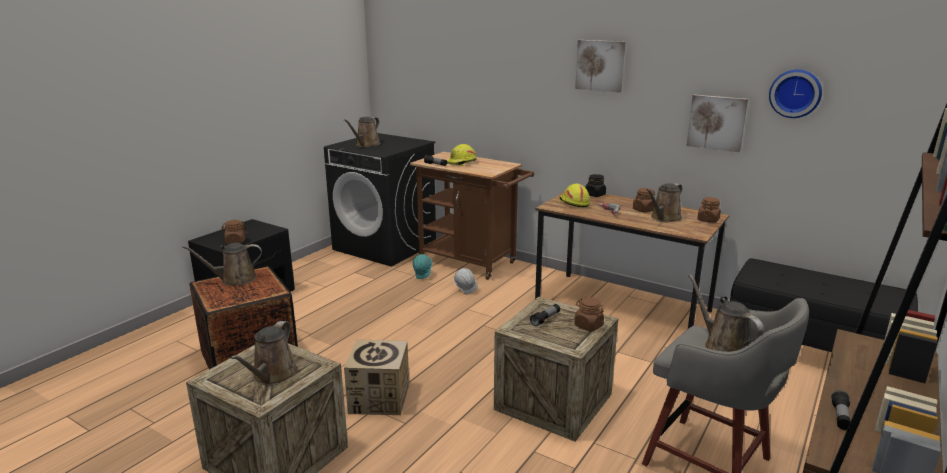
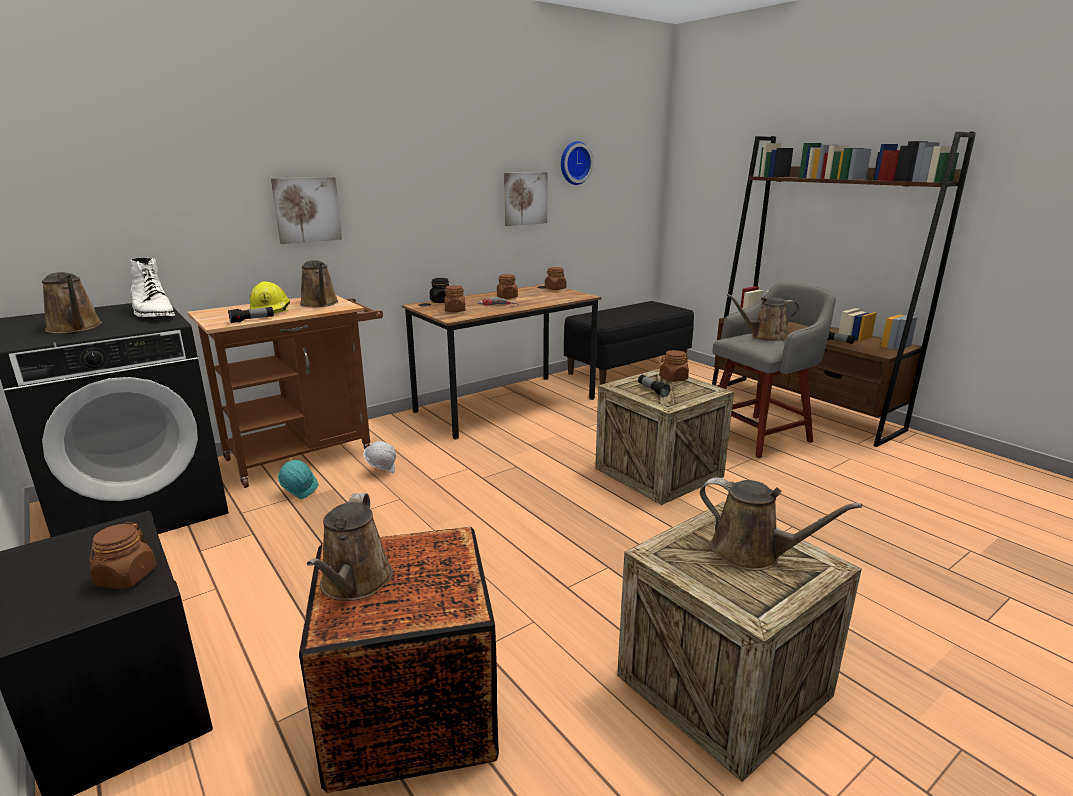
camera: 70 degrees left, 0 degrees up
cardboard box [344,339,409,415] -> none
yellow hard hat [559,184,590,207] -> brown jar [444,285,465,312]
picture [575,40,625,93] -> picture moved to [271,177,342,244]
brown watering can [646,183,682,222] -> brown watering can moved to [300,260,338,307]
none -> white boot [130,257,175,317]

